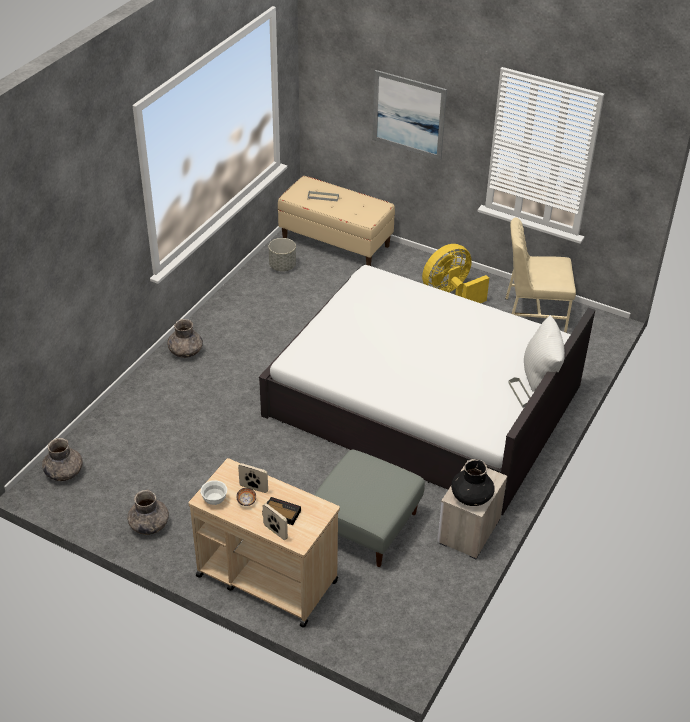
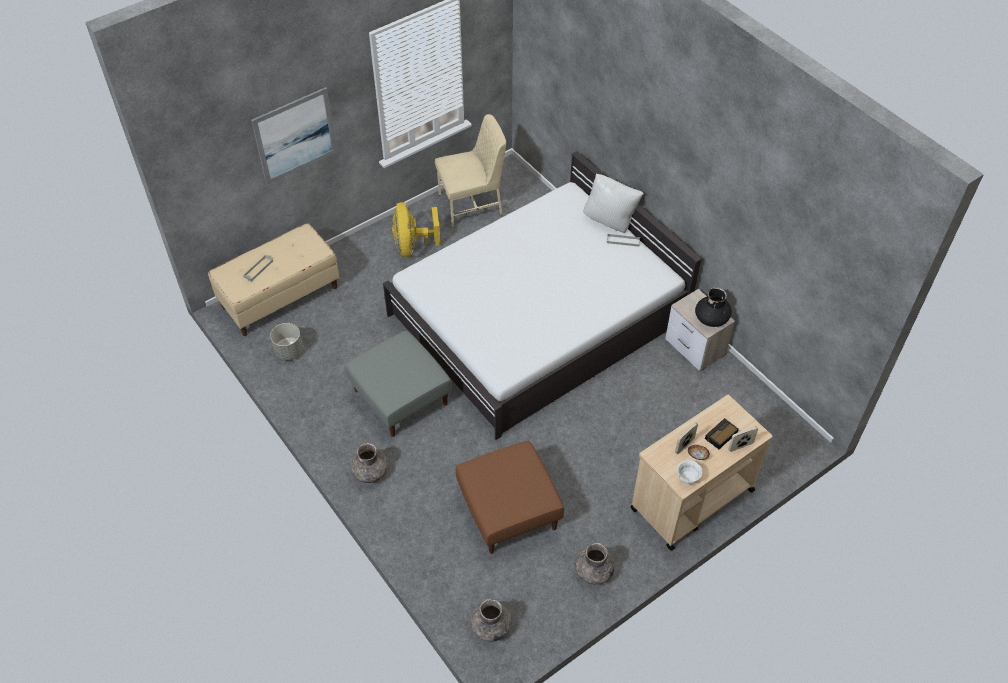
camera: 65 degrees left, 10 degrees up
grey ottoman [314,449,425,567] -> grey ottoman moved to [345,331,452,437]
beige chair [505,218,576,333] -> beige chair turned 135 degrees counterclockwise [435,114,506,228]
none -> brown ottoman [456,441,564,554]

